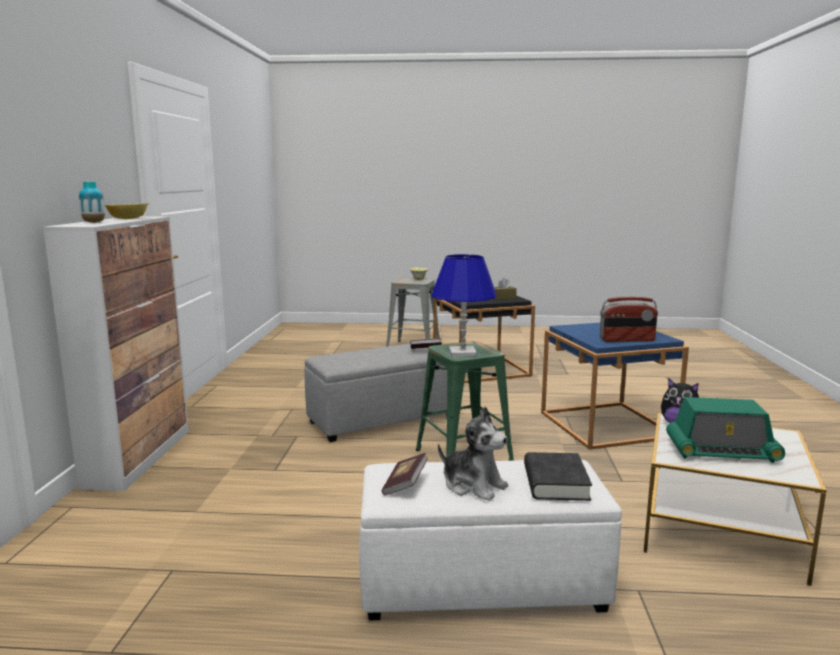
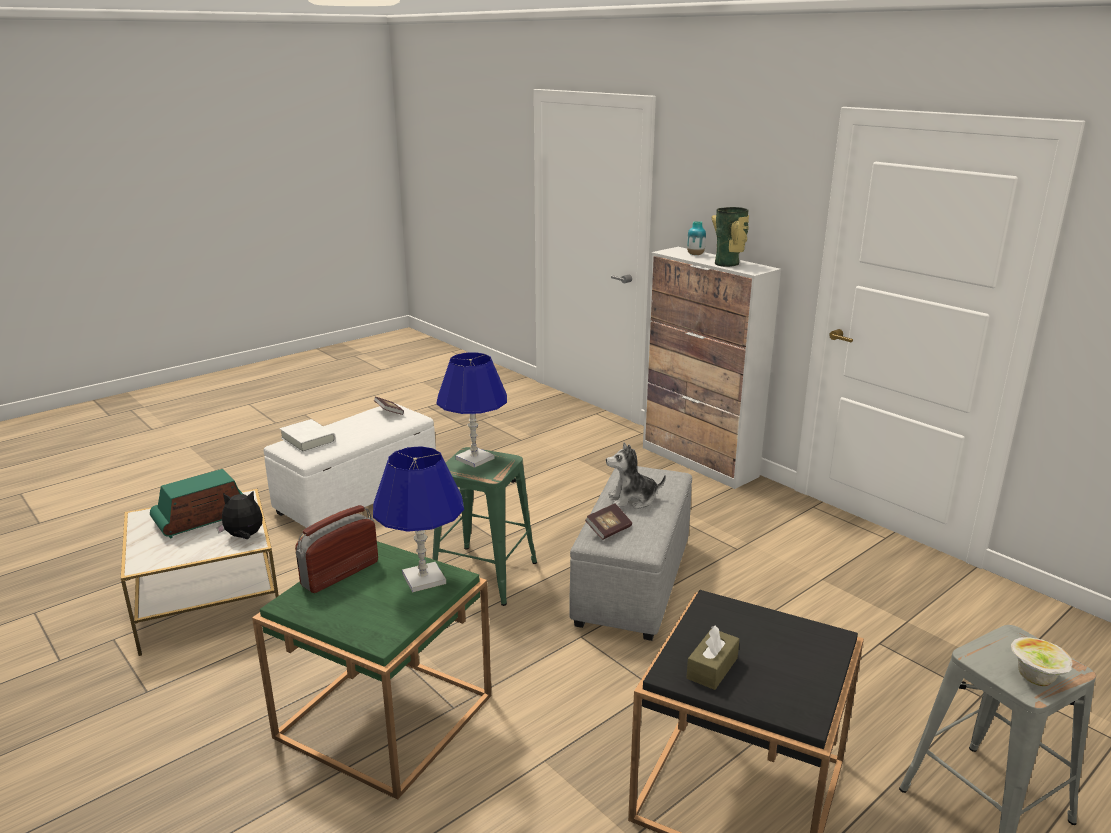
camera: 135 degrees right, 10 degrees up
bowl [105,203,149,219] -> vase [712,207,749,267]
plush toy [438,406,508,501] -> plush toy moved to [606,442,666,509]
black book [524,452,592,501] -> white book [280,419,336,453]
blue side table [541,323,689,450] -> green side table [252,541,491,800]
none -> blue table lamp [373,446,464,592]

